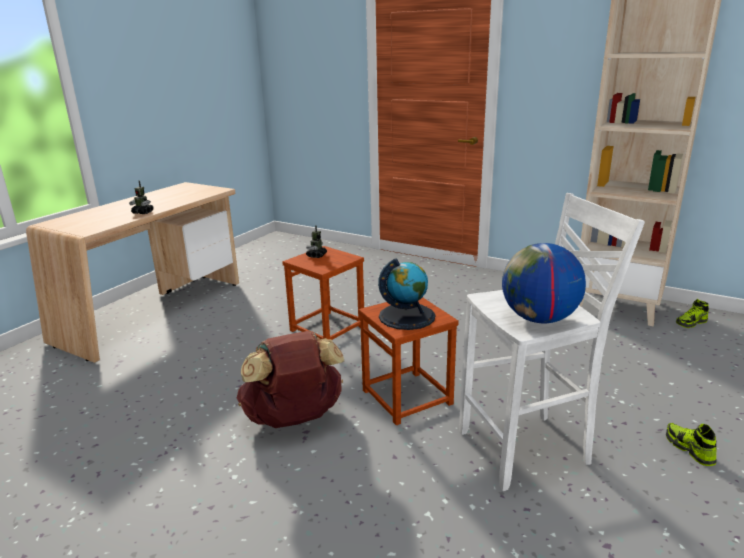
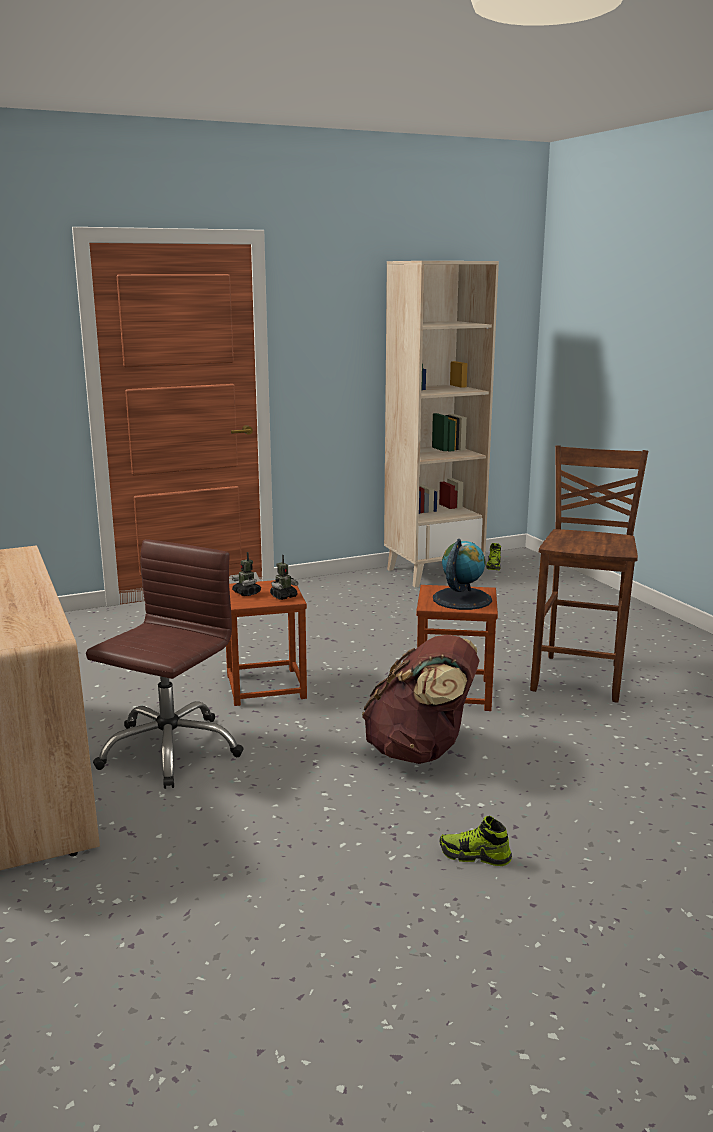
camera: 55 degrees left, 5 degrees down
toy robot [129,181,154,214] -> toy robot moved to [270,555,299,600]
white stool [459,193,645,491] -> brown stool [530,445,648,703]
globe [502,243,586,323] -> none
shoe [666,423,717,466] -> shoe moved to [439,816,512,866]
none -> brown office chair [86,539,243,789]

